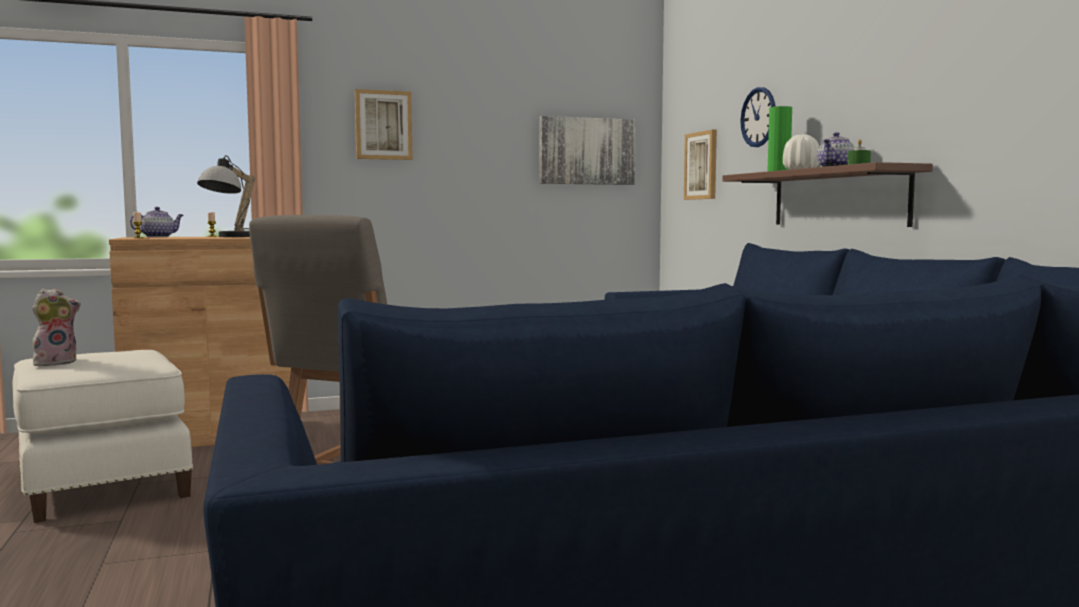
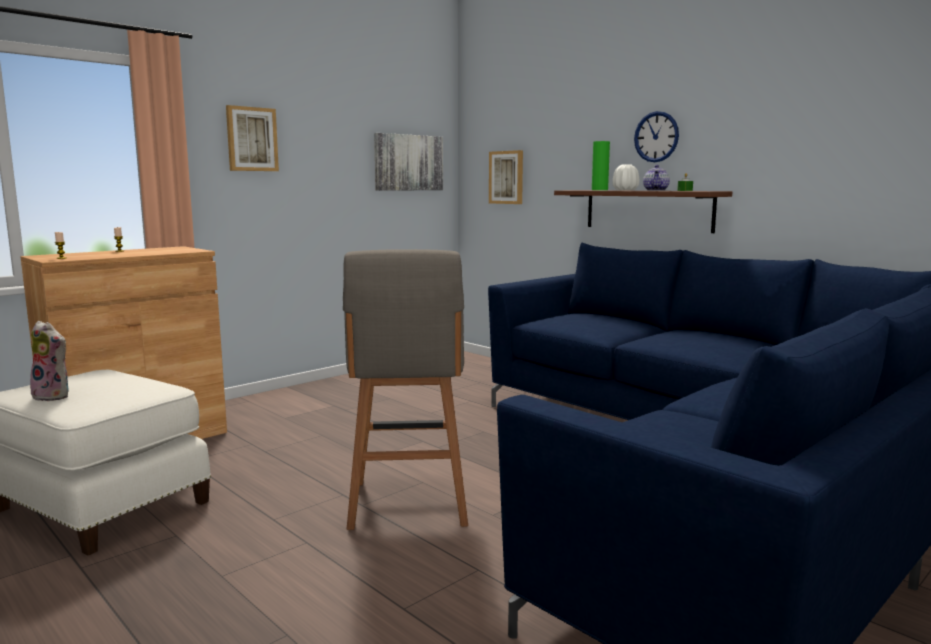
camera: 25 degrees left, 5 degrees up
plush toy [32,288,81,366] -> plush toy turned 90 degrees clockwise [30,321,69,401]
teapot [130,207,183,237] -> none
table lamp [197,155,256,237] -> none
wall clock [740,87,776,147] -> wall clock moved to [634,111,679,162]

